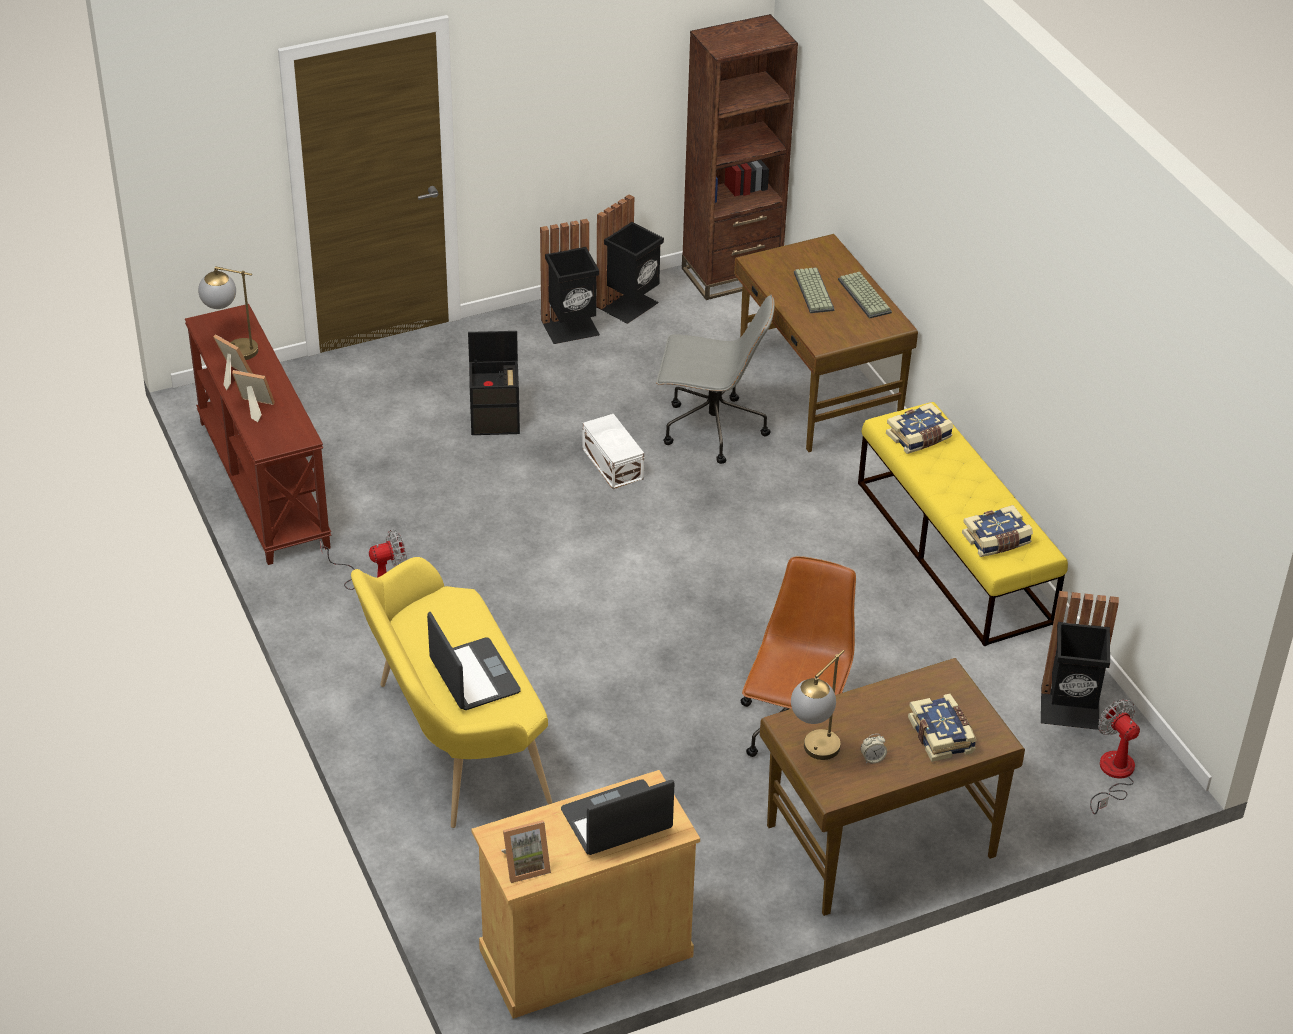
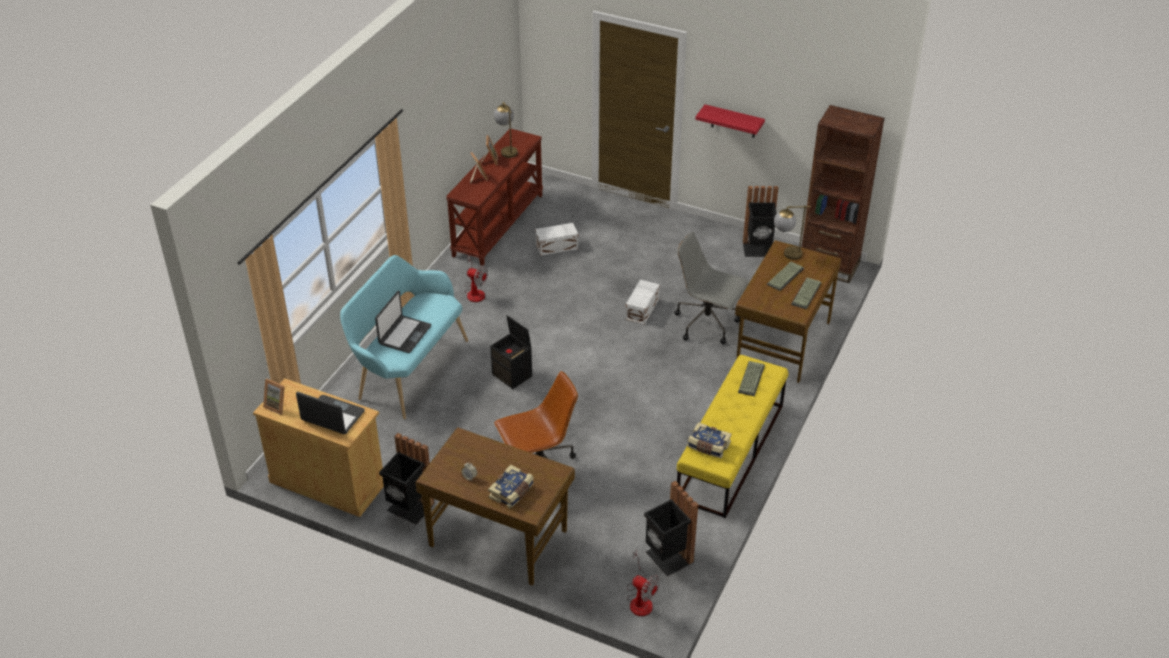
camera: 50 degrees right, 0 degrees up
yellow bench [351,557,552,828] -> turquoise bench [340,255,468,419]
black storage box [468,331,520,435] -> black storage box moved to [490,315,532,389]
black trash can [540,219,600,344] -> black trash can moved to [379,433,434,524]
grey office chair [656,295,775,464] -> grey office chair turned 150 degrees clockwise [675,232,750,344]
table lamp [791,650,844,760] -> table lamp moved to [774,205,811,260]
book [886,403,954,454] -> keyboard [738,361,765,396]
fan [1090,699,1140,815] -> fan turned 105 degrees clockwise [627,549,660,616]
none -> white storage box [536,223,578,256]
none -> red shelf [695,104,765,138]

